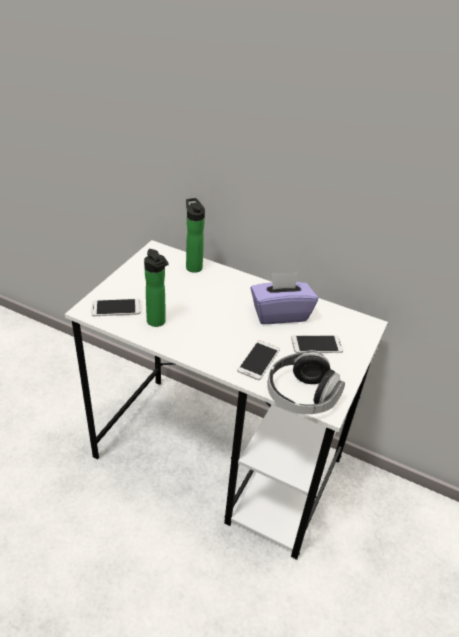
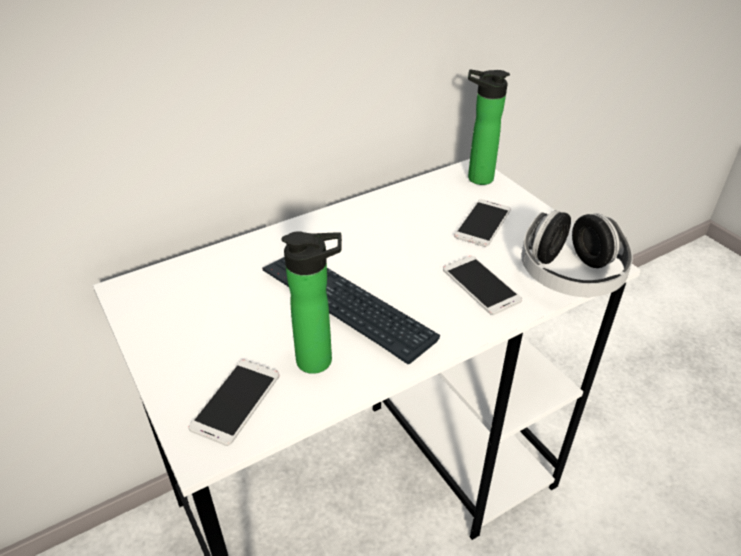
camera: 55 degrees left, 0 degrees up
bottle [186,198,205,273] -> bottle moved to [468,69,510,185]
purple tissue box [250,272,318,324] -> none
none -> keyboard [262,257,441,364]

